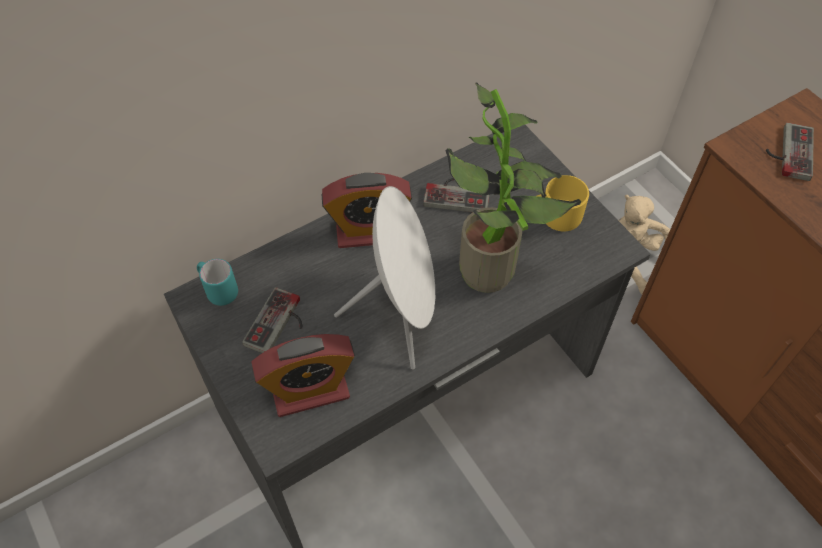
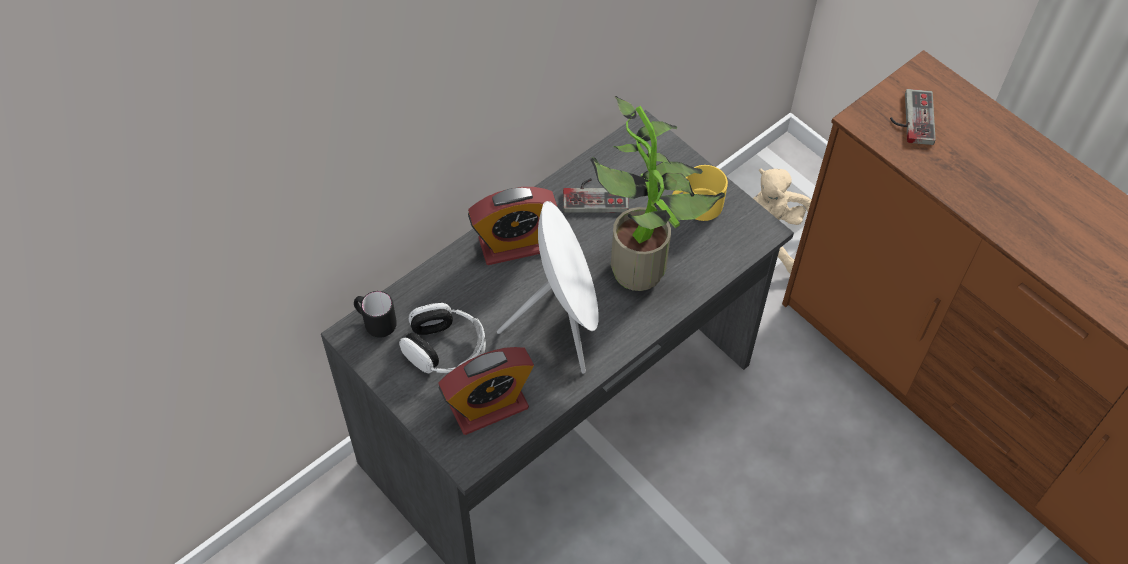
camera: 10 degrees left, 0 degrees up
turquoise mug [197,259,238,306] -> black mug [354,291,397,338]
game controller [242,287,302,353] -> headphones [399,303,486,373]

